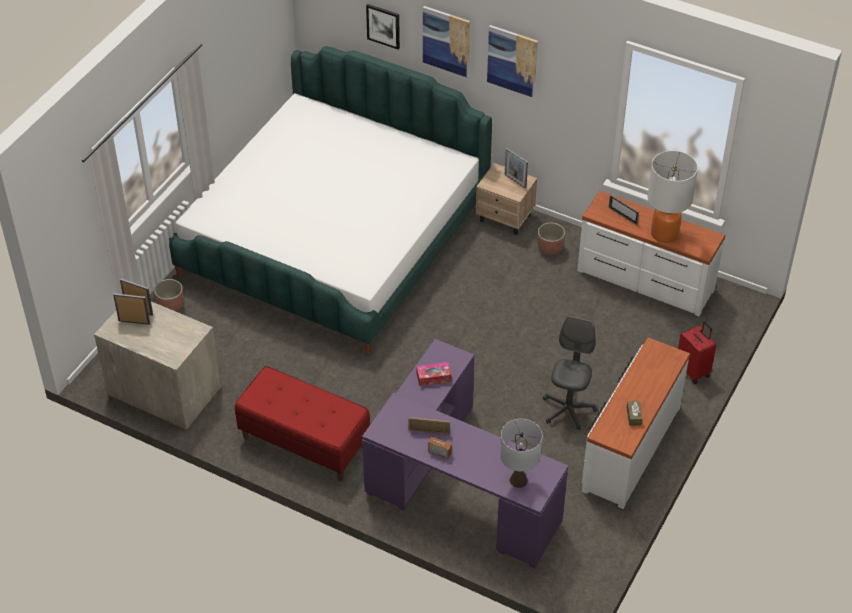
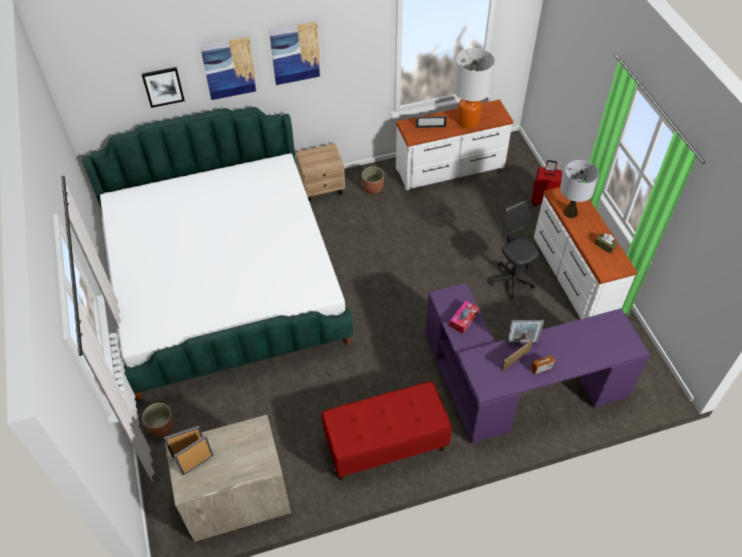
camera: 45 degrees left, 5 degrees up
grey table lamp [500,419,543,488] -> grey table lamp moved to [560,160,599,218]
picture frame [505,148,528,188] -> picture frame moved to [507,320,544,343]

